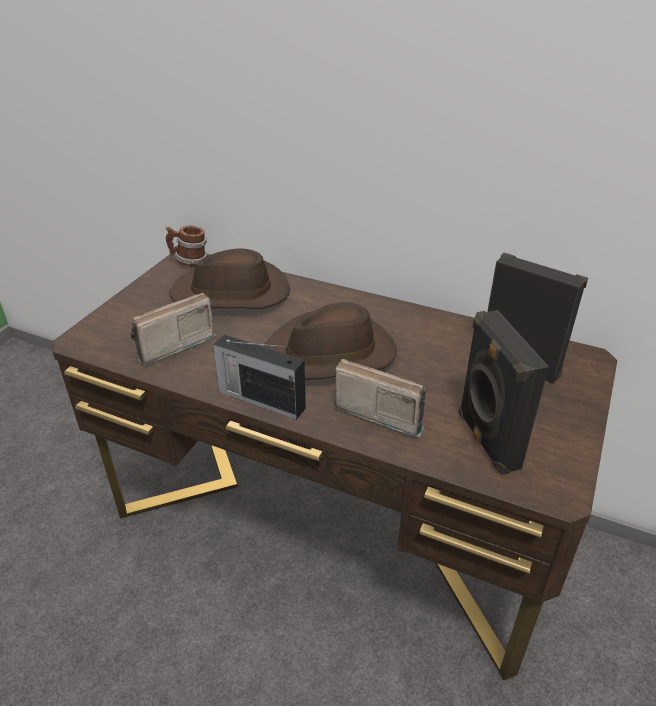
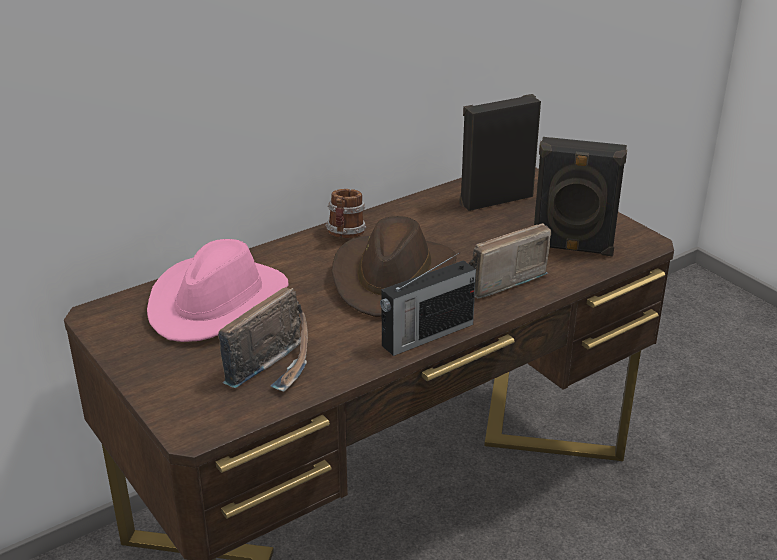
camera: 60 degrees left, 5 degrees down
radio [130,293,216,365] -> radio turned 135 degrees counterclockwise [218,287,308,392]
mug [166,226,207,267] -> mug moved to [325,189,366,238]
brown hat [169,249,290,309] -> pink hat [147,239,289,342]

